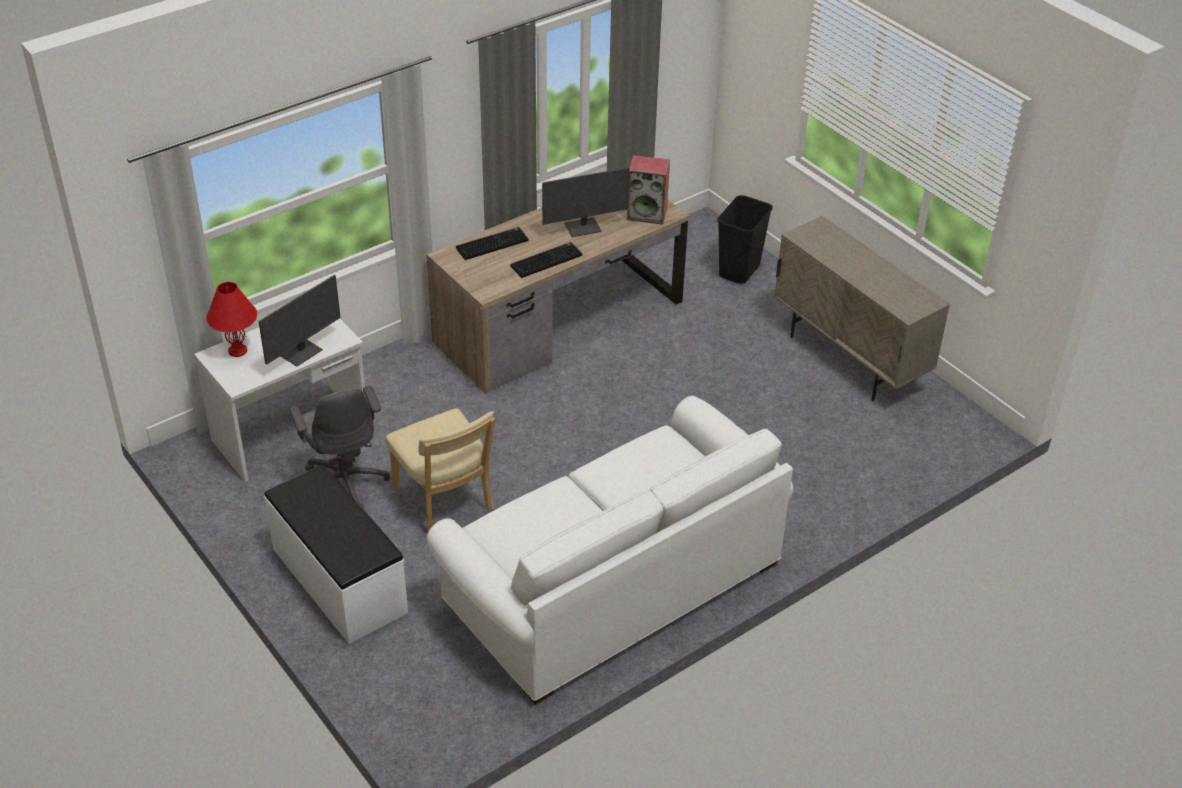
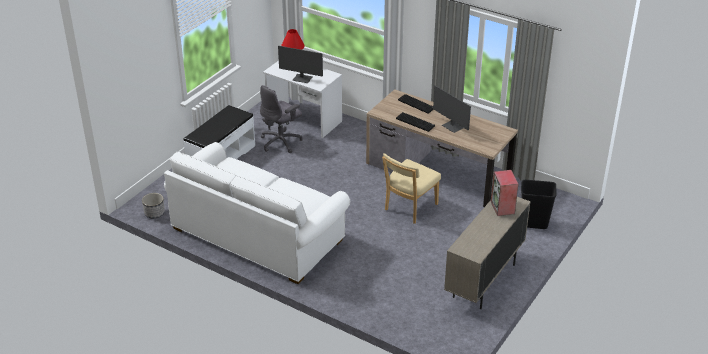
camera: 70 degrees right, 5 degrees down
beige chair [386,408,495,532] -> beige chair moved to [382,153,441,224]
speaker [627,155,670,224] -> speaker moved to [491,170,518,216]
none -> planter [142,193,165,218]

